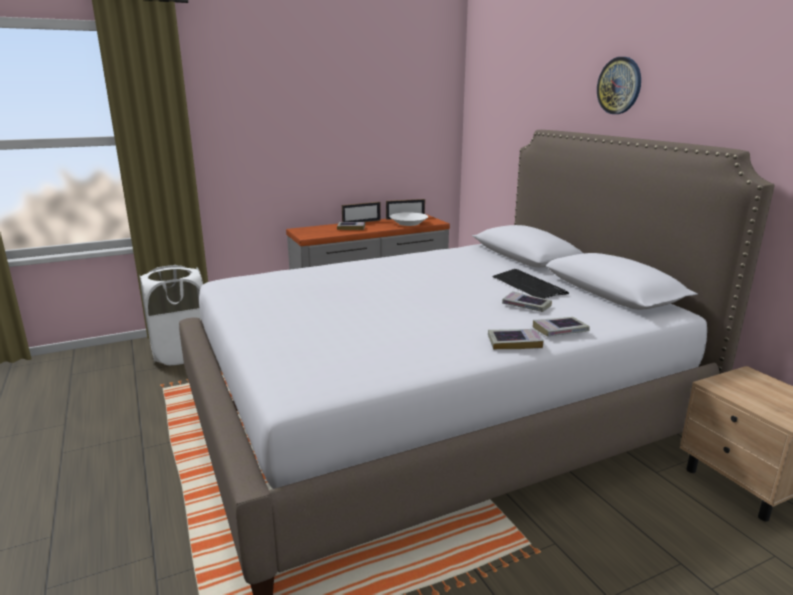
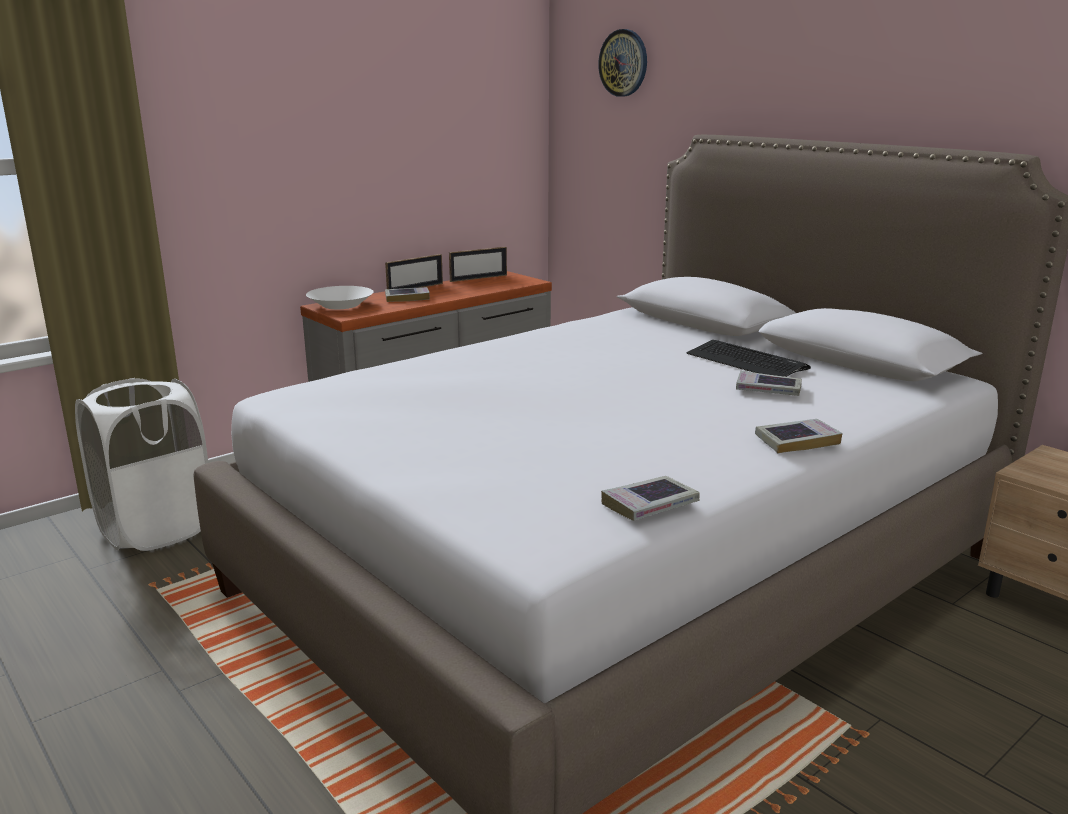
camera: 15 degrees left, 0 degrees up
white bowl [390,212,428,226] -> white bowl moved to [306,286,374,309]
book [533,317,590,336] -> book moved to [601,476,699,521]
wall clock [597,57,641,114] -> wall clock moved to [598,29,647,97]

